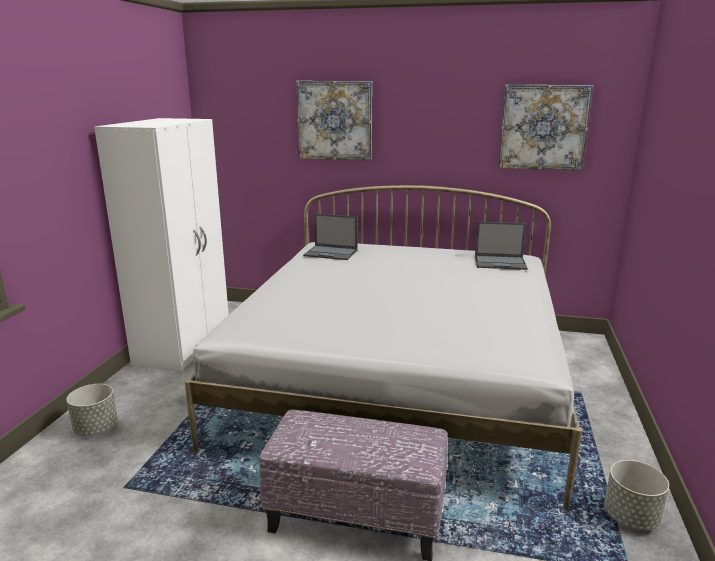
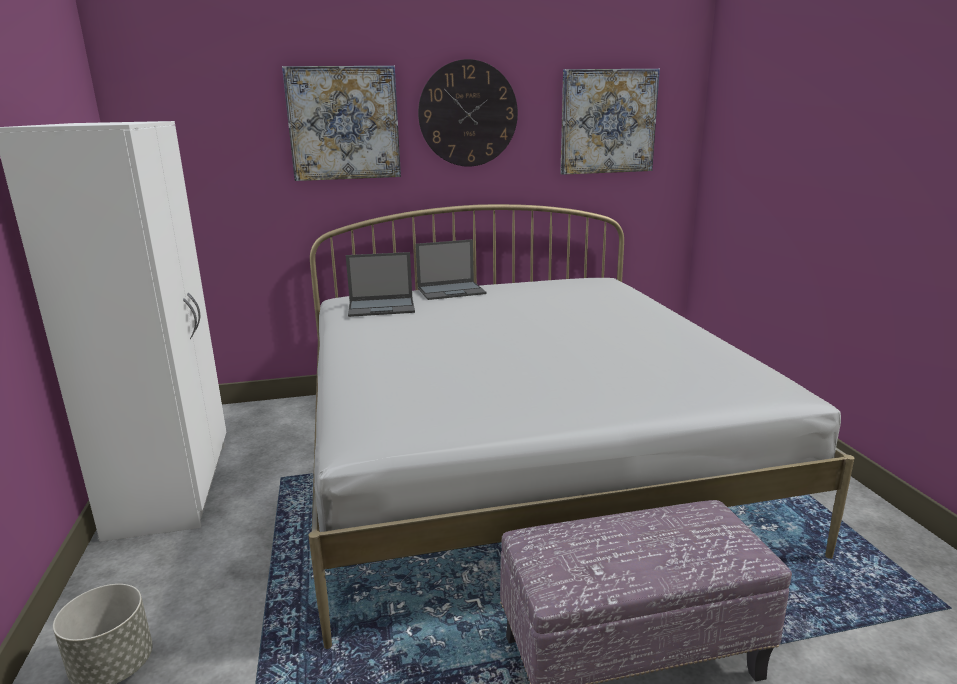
camera: 25 degrees left, 0 degrees up
laptop [475,222,528,270] -> laptop moved to [415,239,487,300]
grey planter [604,460,669,531] -> none
none -> wall clock [418,59,518,167]

